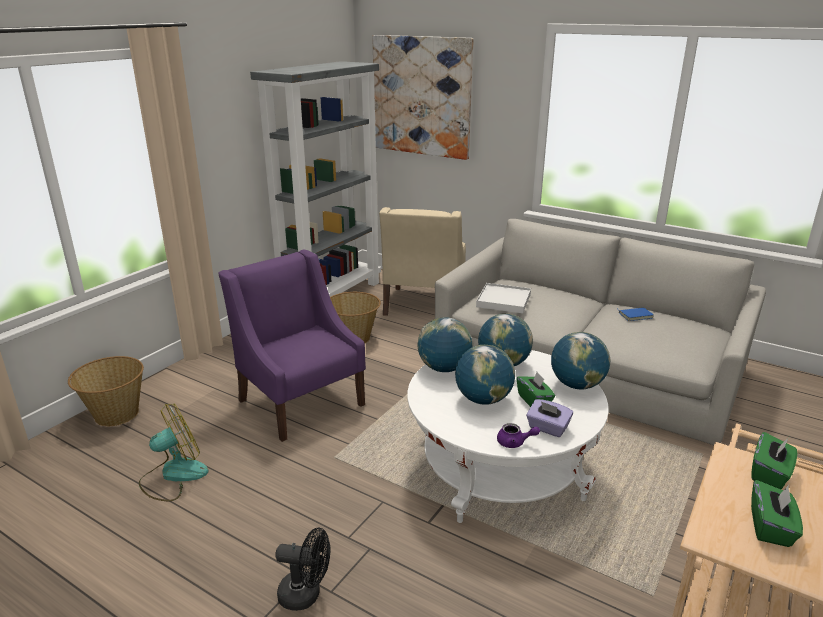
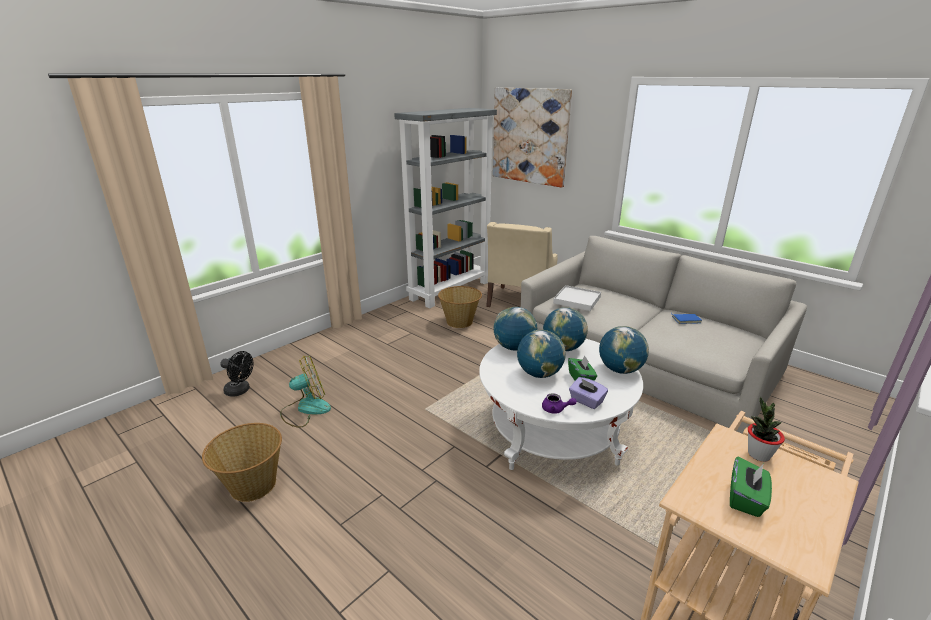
camera: 10 degrees right, 0 degrees up
basket [68,356,144,426] -> basket moved to [202,423,282,502]
purple armchair [219,250,366,442] -> none
black fan [275,528,330,611] -> black fan moved to [220,351,253,397]
green tissue box [751,432,797,489] -> potted plant [748,397,785,462]

